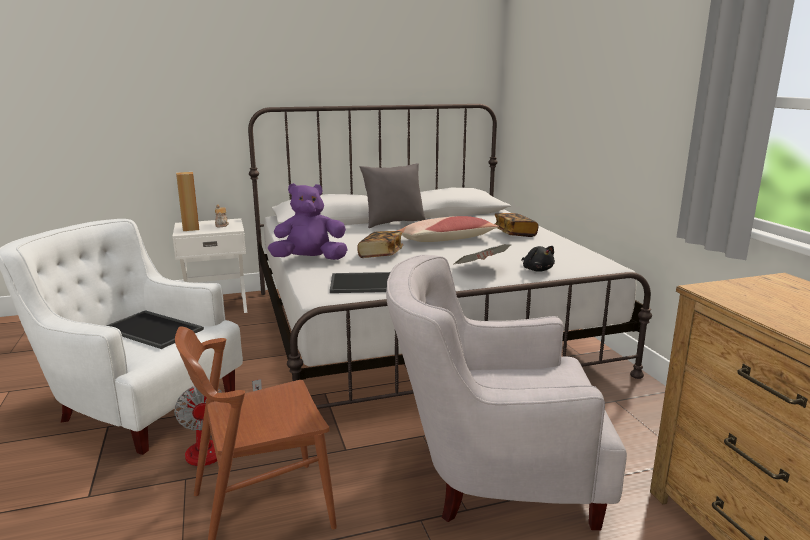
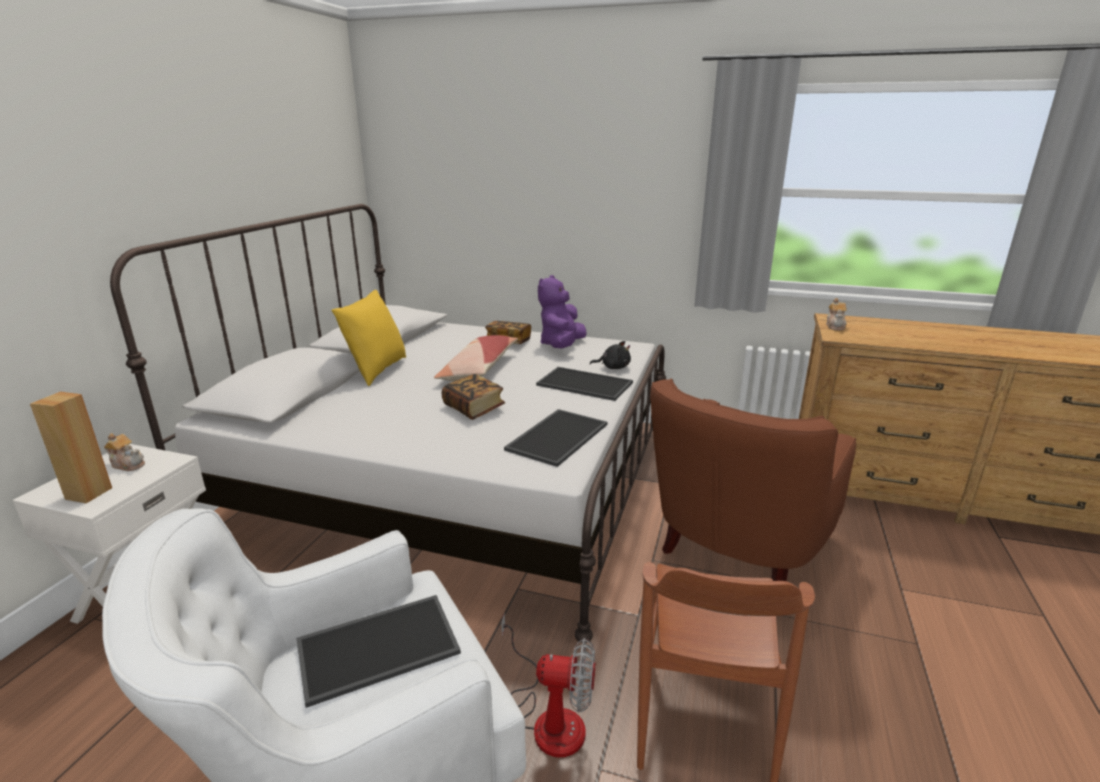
camera: 55 degrees left, 5 degrees up
purple plush toy [268,183,348,260] -> purple plush toy moved to [538,275,587,348]
grey pillow [360,163,426,228] -> yellow pillow [331,290,406,386]
white armchair [386,255,627,530] -> brown armchair [650,378,856,581]
newspaper [454,244,511,264] -> tray [536,367,633,401]
none -> teapot [826,298,847,330]

